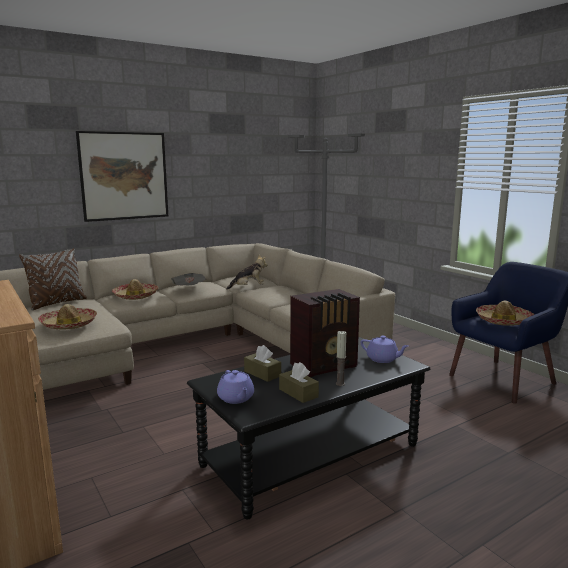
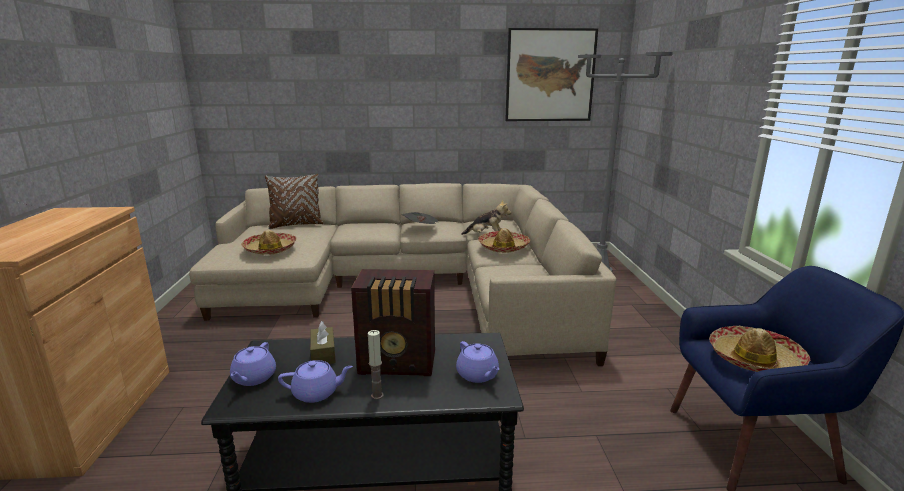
camera: 30 degrees right, 5 degrees up
picture [76,131,168,222] -> picture moved to [505,28,598,121]
hat [112,279,158,300] -> hat moved to [478,228,530,253]
brown tissue box [279,362,319,403] -> purple teapot [278,360,353,403]

